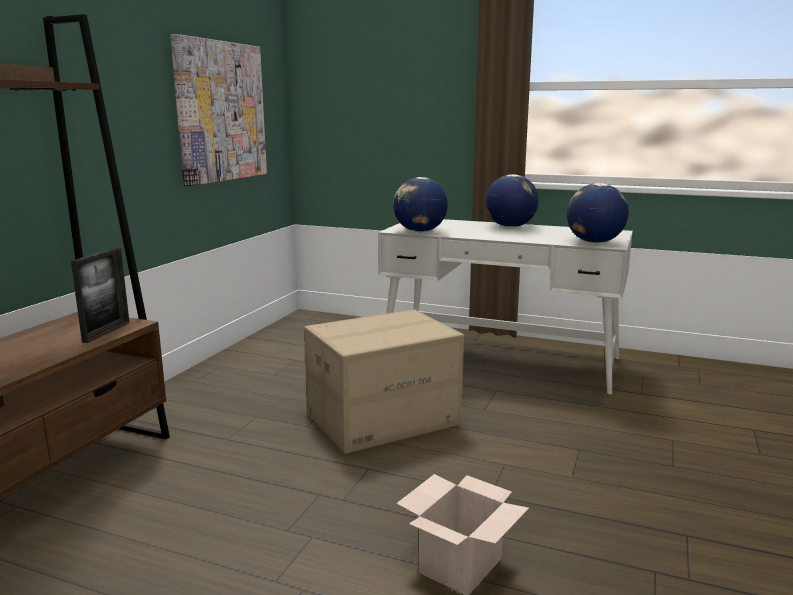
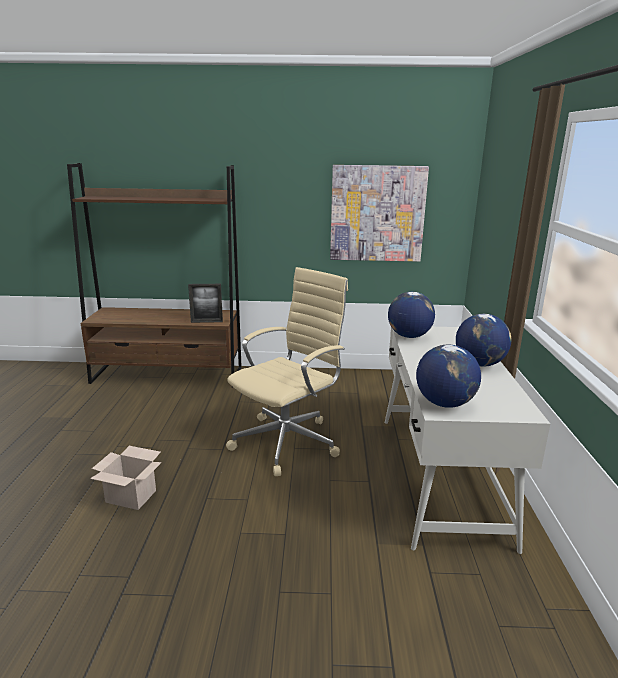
camera: 70 degrees right, 5 degrees up
cardboard box [304,309,464,454] -> beige office chair [226,267,348,476]

